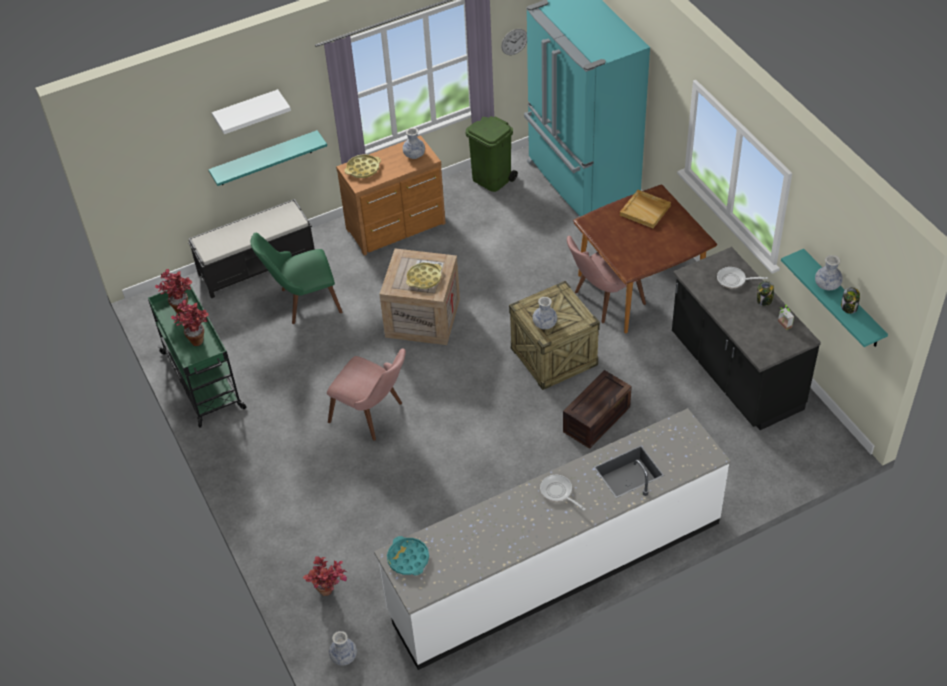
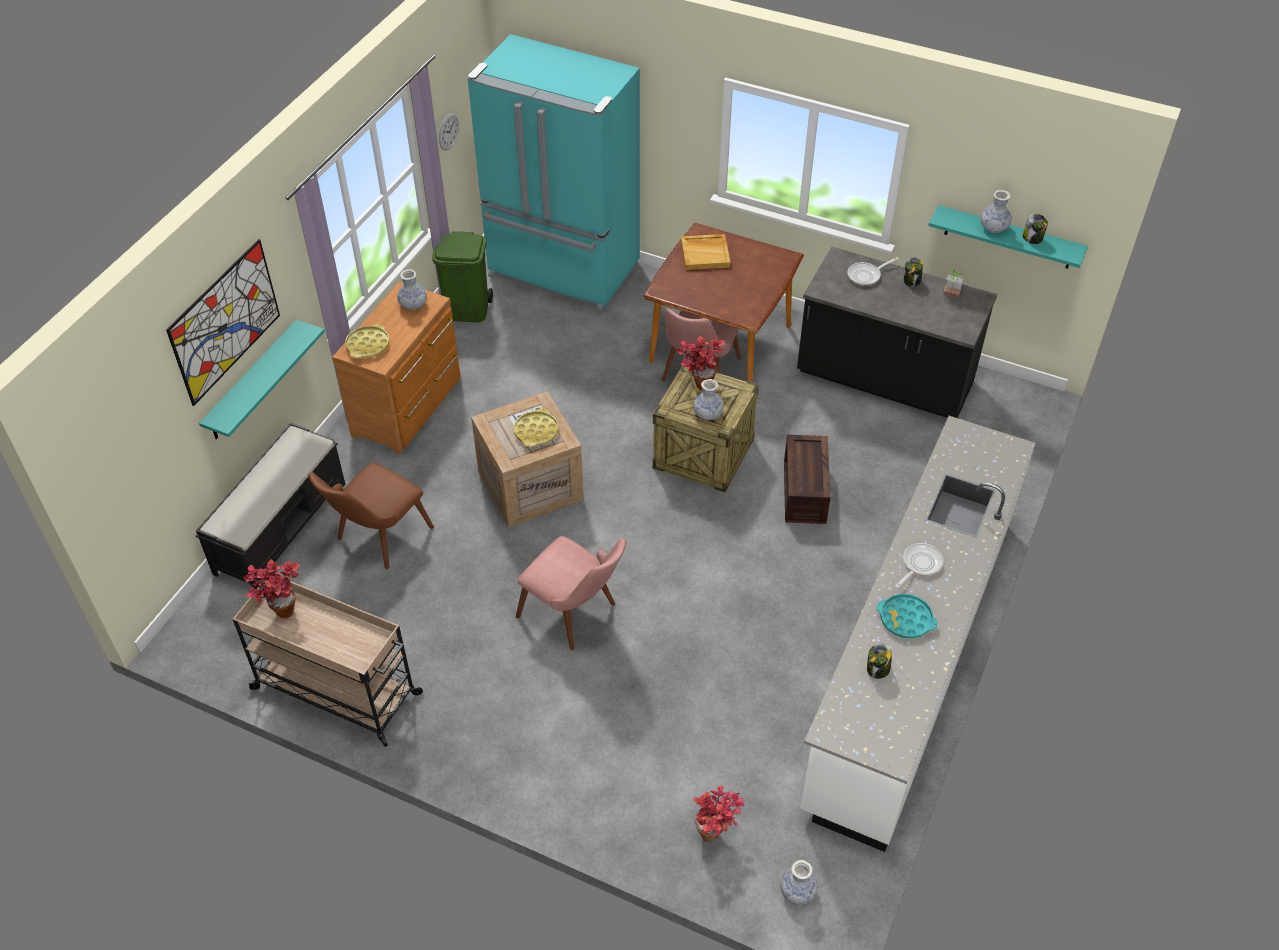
camera: 40 degrees left, 0 degrees up
green cart [148,284,246,428] -> beige cart [233,576,423,747]
potted plant [171,300,209,346] -> potted plant moved to [677,336,725,390]
white shelf [212,89,291,134] -> picture [166,239,280,406]
green chair [251,233,342,324] -> brown chair [308,463,434,569]
pink chair [327,349,406,441] -> pink chair turned 45 degrees clockwise [516,536,626,650]
turquoise tray [387,536,429,575] -> turquoise tray moved to [876,594,938,639]
frying pan [540,475,585,511] -> frying pan turned 120 degrees clockwise [895,543,943,588]
none -> jar [867,644,892,679]

